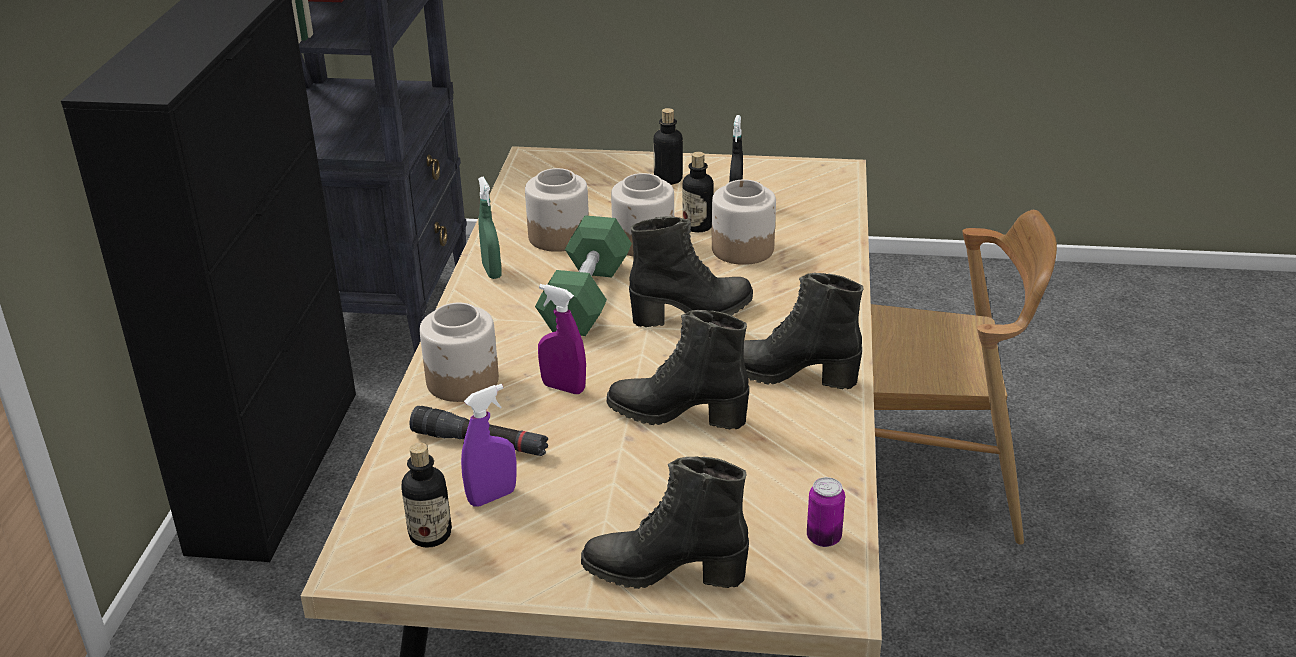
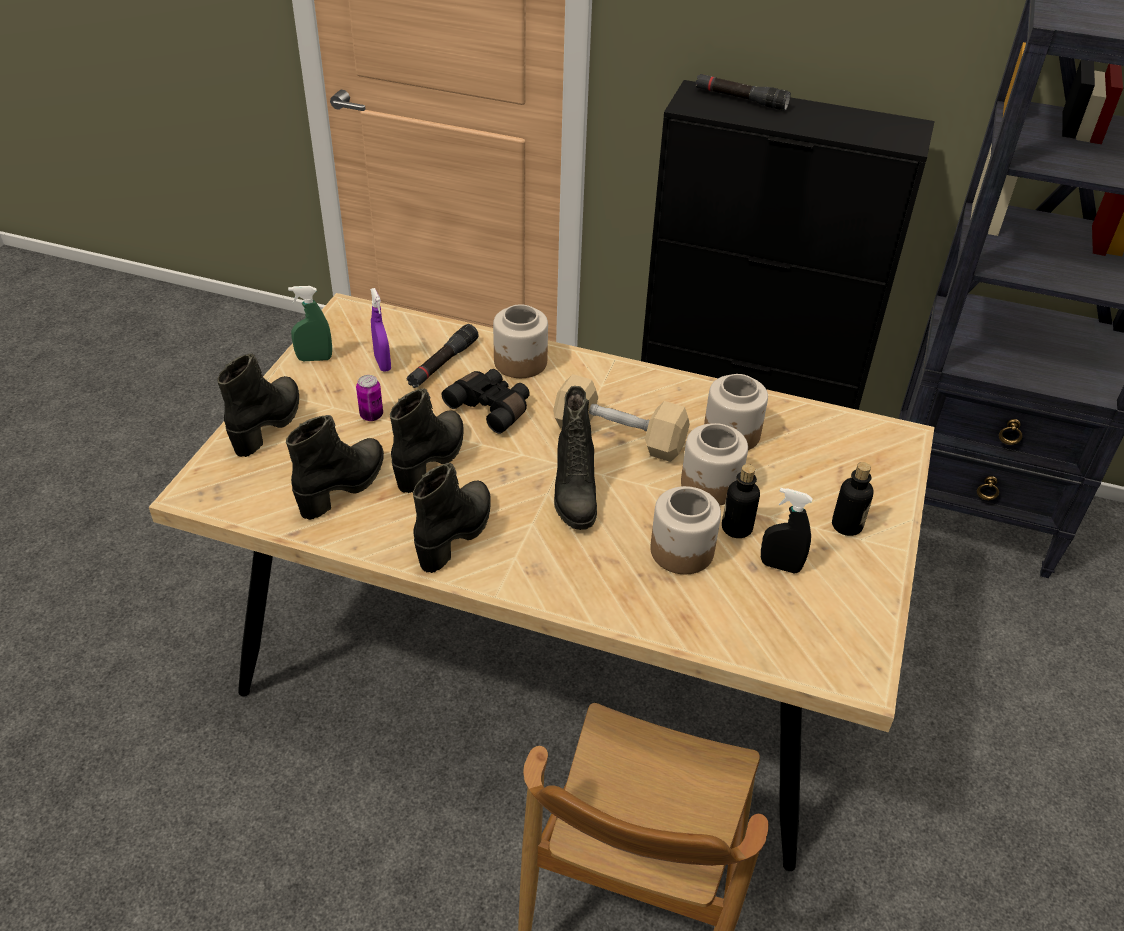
camera: 100 degrees right, 10 degrees up
bottle [402,443,452,548] -> none
green spray bottle [478,177,502,279] -> green spray bottle moved to [288,286,332,361]
green dumbbell [535,215,632,336] -> beige dumbbell [553,374,690,462]
purple spray bottle [538,284,586,394] -> black binoculars [442,369,530,434]
can [807,477,845,547] -> can moved to [356,375,383,421]
none -> black boot [286,415,384,520]
none -> black flashlight [695,74,791,110]

